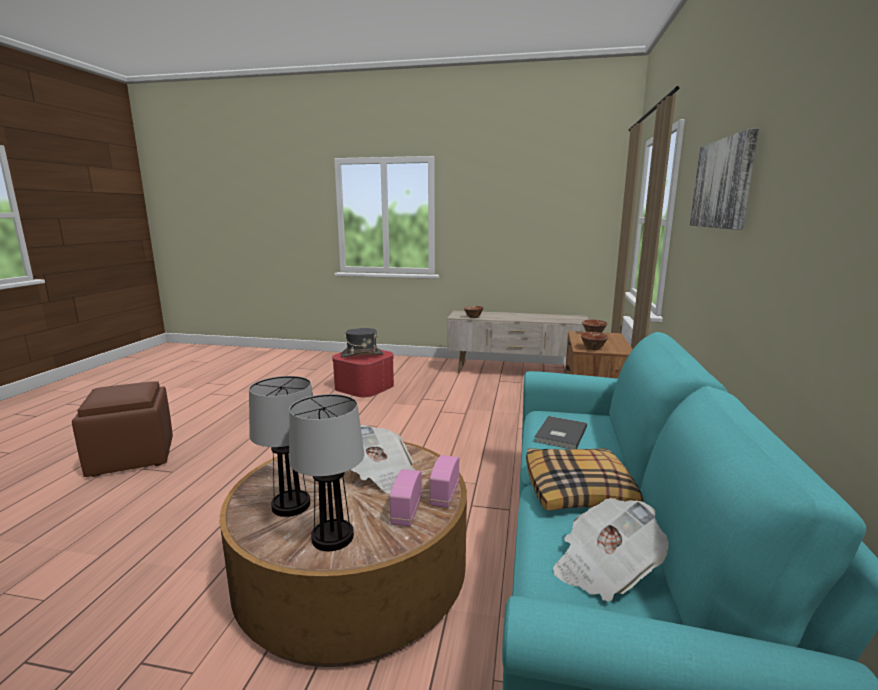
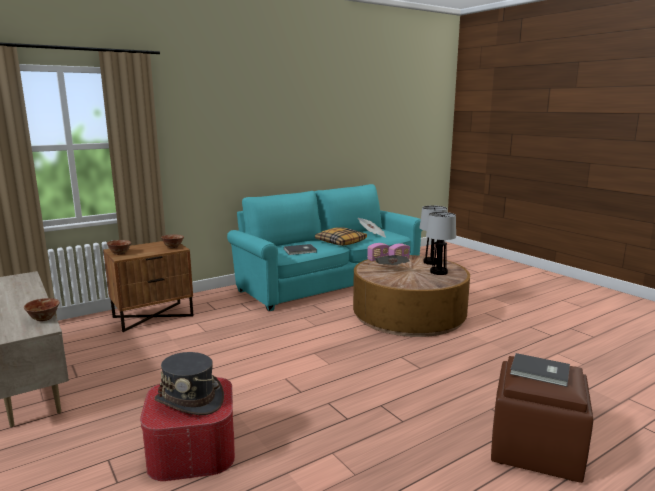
camera: 135 degrees left, 0 degrees up
picture [690,128,759,230] -> none
none -> grey book [510,353,570,387]

